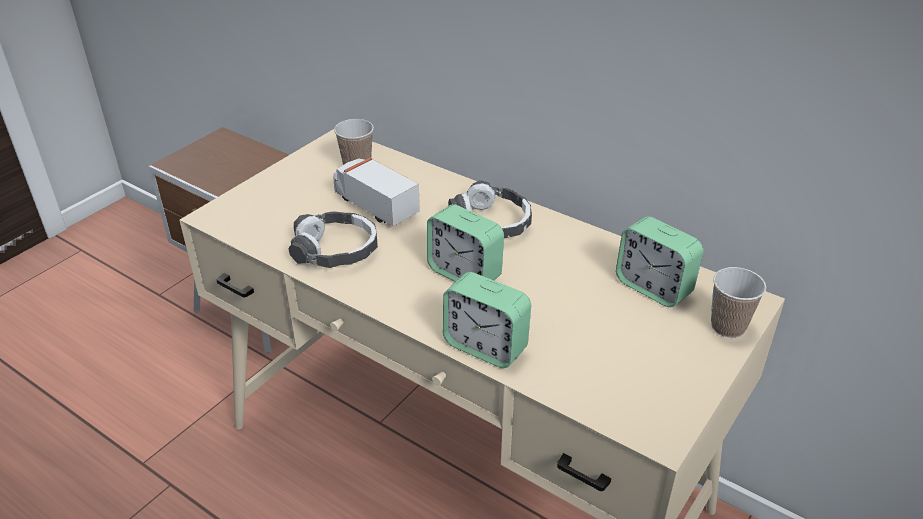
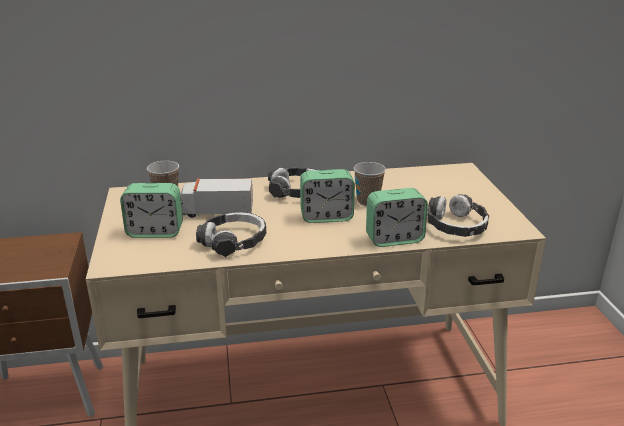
camera: 45 degrees left, 10 degrees down
alarm clock [616,216,703,307] -> alarm clock moved to [120,183,183,238]
cup [711,267,766,338] -> cup moved to [354,162,386,206]
none -> headphones [427,194,489,237]

